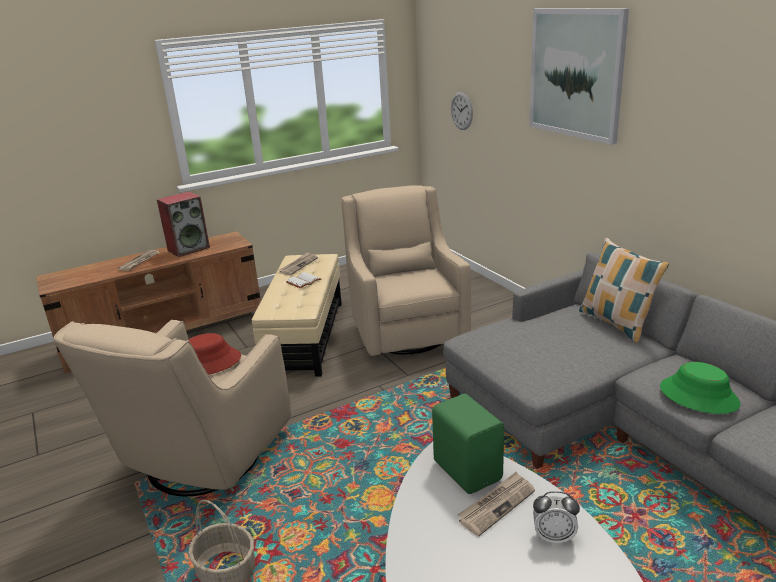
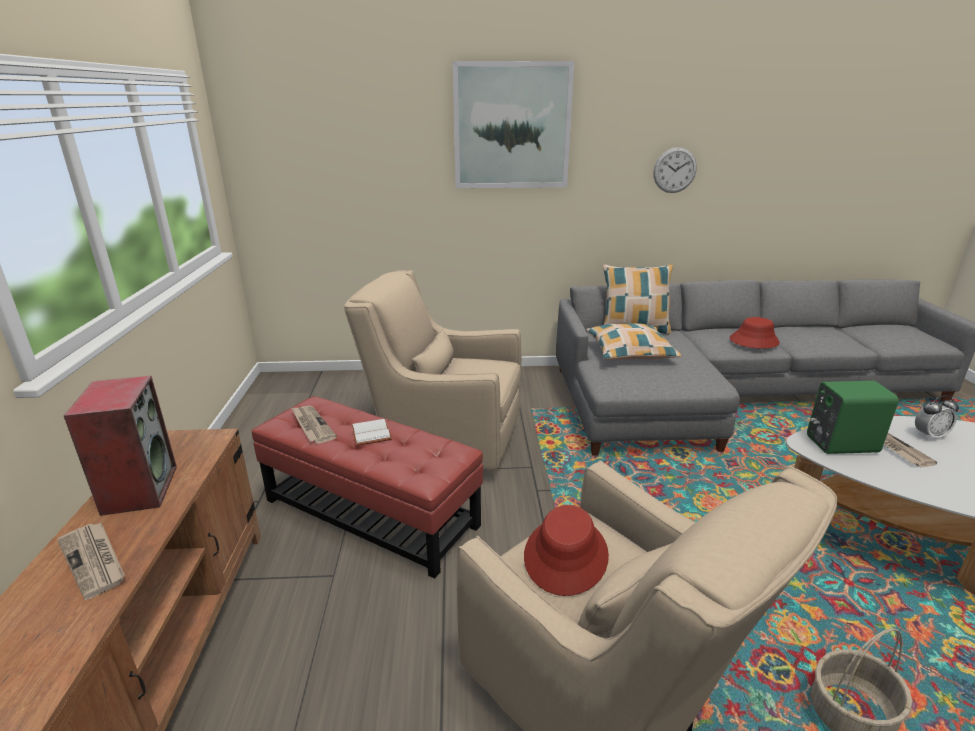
camera: 65 degrees left, 0 degrees up
beige ottoman [252,254,342,376] -> red ottoman [252,396,483,579]
wall clock [451,92,473,130] -> wall clock moved to [654,147,697,193]
alarm clock [533,491,580,544] -> alarm clock turned 45 degrees clockwise [915,396,959,440]
green hat [660,362,740,414] -> red hat [730,317,780,349]
none -> pillow [586,323,681,360]

